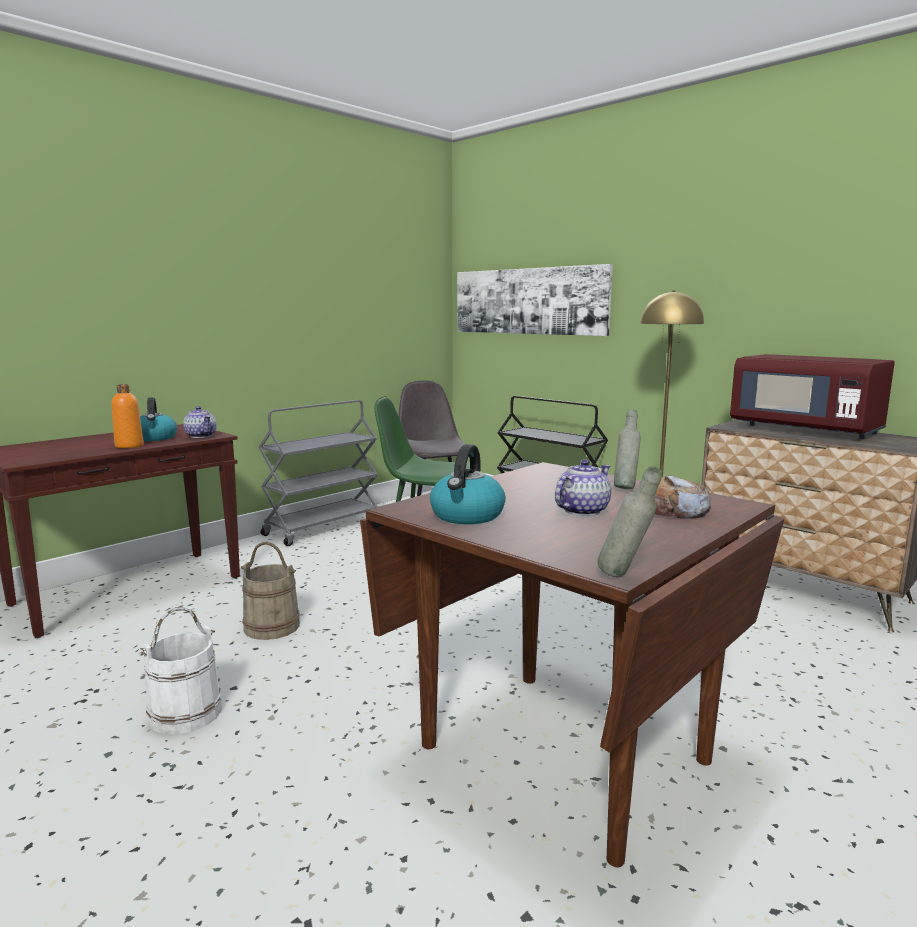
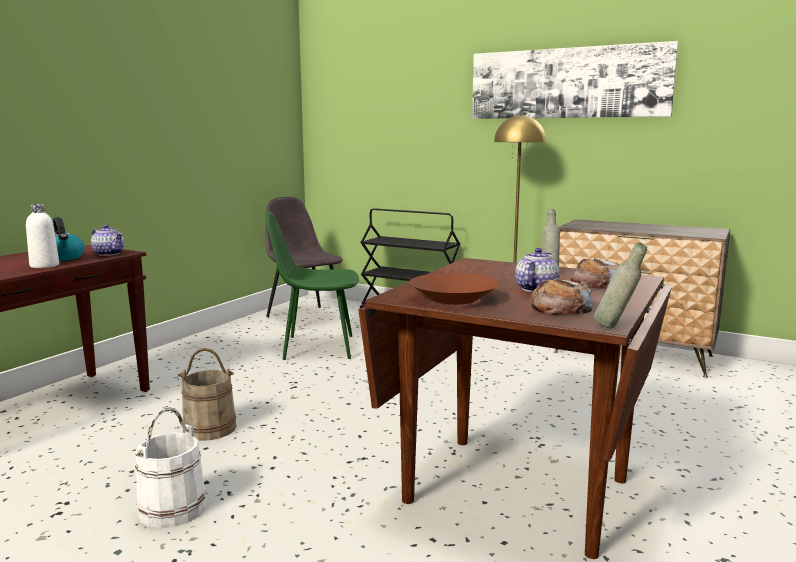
camera: 15 degrees left, 0 degrees up
orange bottle [111,384,144,448] -> white bottle [26,204,59,268]
grey cart [259,400,378,546] -> none
kettle [430,444,506,524] -> brown bowl [409,273,499,305]
picture [457,264,613,336] -> picture moved to [472,41,679,119]
red microwave [730,354,895,439] -> none
none -> bread [530,278,593,315]

